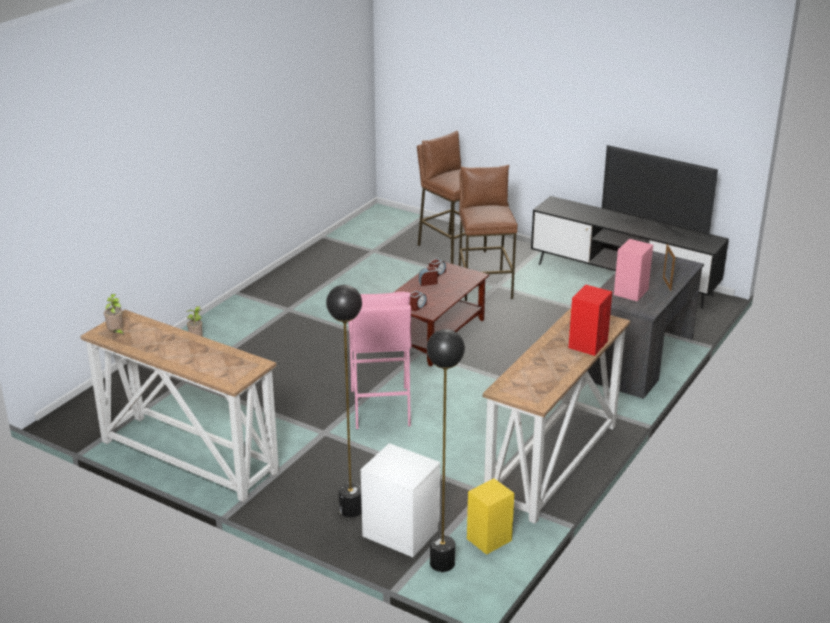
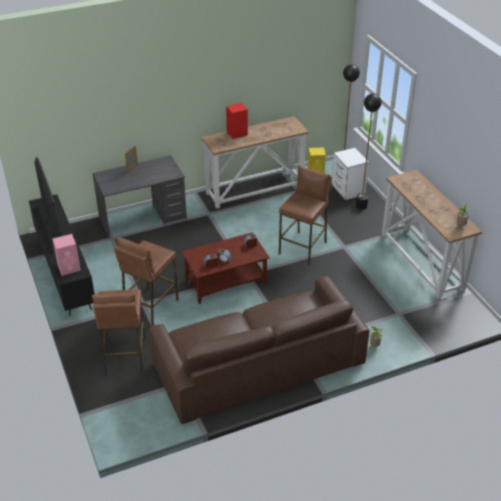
camera: 145 degrees left, 10 degrees up
pink stool [348,292,412,429] -> brown stool [279,165,332,265]
pink speaker [614,239,653,301] -> pink speaker moved to [52,234,81,276]
none -> brown sofa [149,276,370,424]

